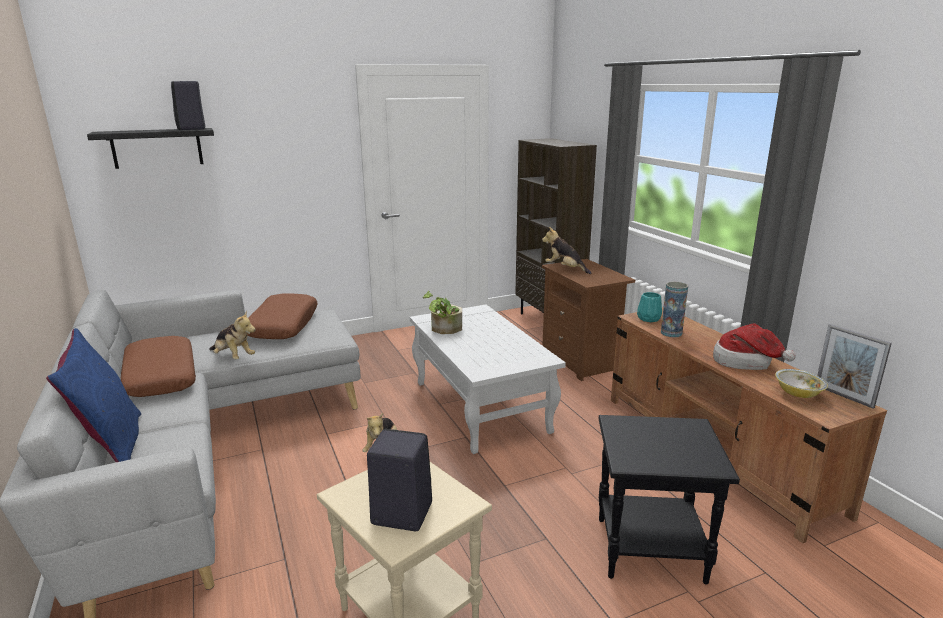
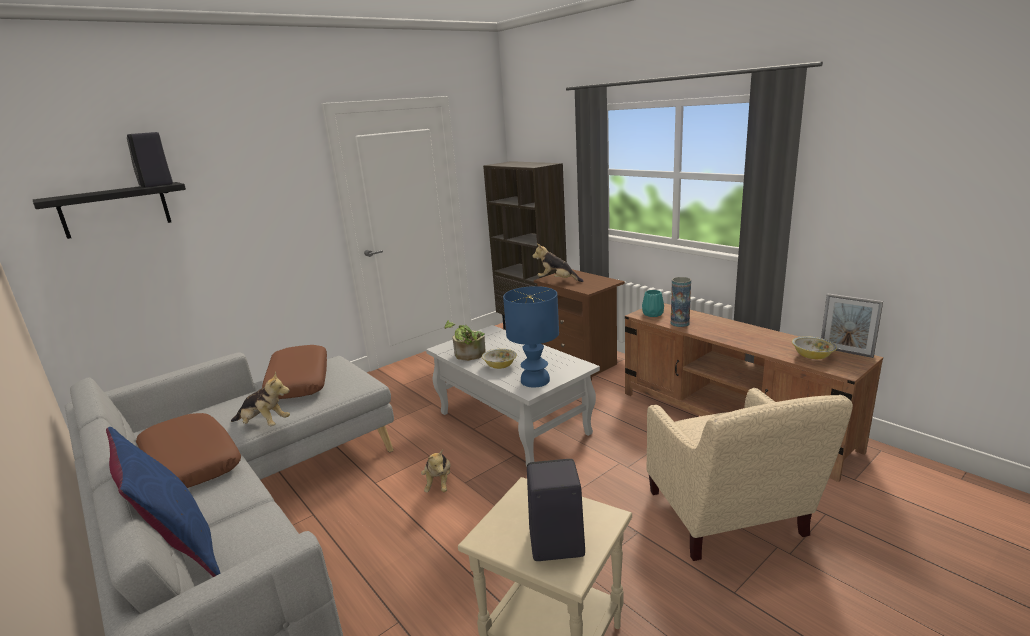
camera: 15 degrees left, 0 degrees up
black side table [598,415,740,585] -> beige armchair [646,388,853,561]
hat [713,323,796,370] -> none
none -> bowl [482,349,517,369]
none -> blue table lamp [503,286,559,388]

